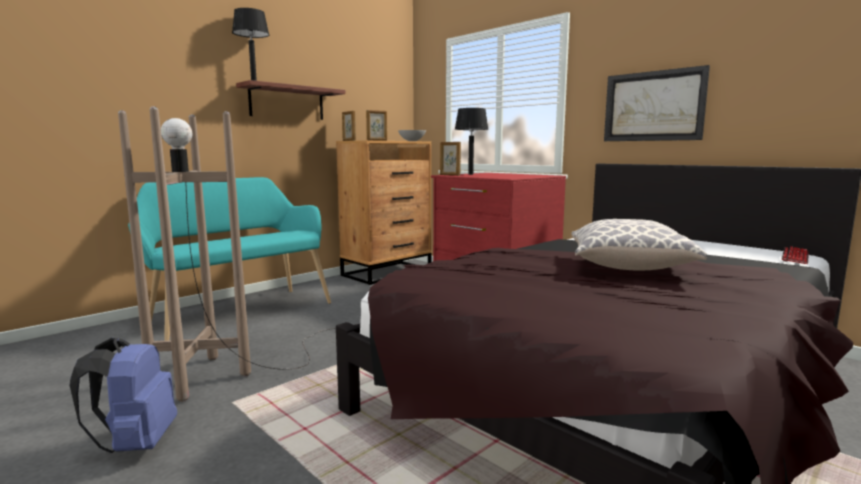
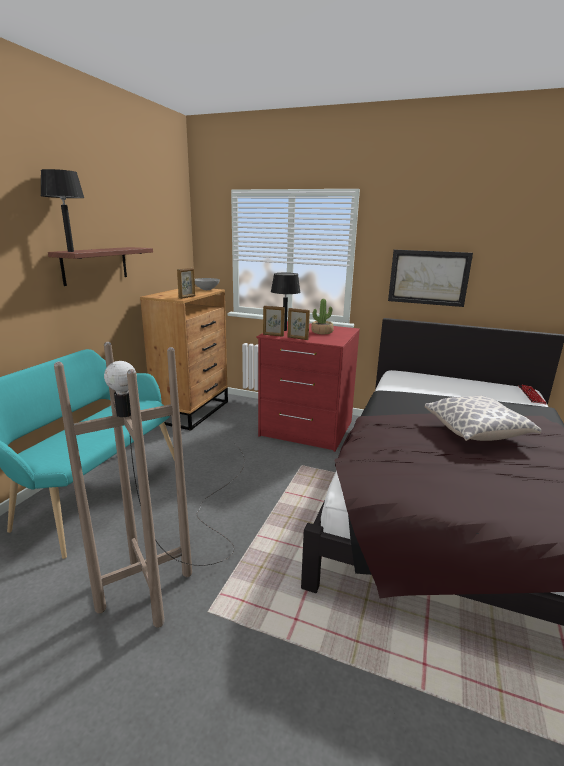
camera: 25 degrees left, 10 degrees up
blue backpack [70,338,177,453] -> none
picture frame [342,111,356,141] -> picture frame moved to [288,308,310,340]
none -> potted plant [311,299,334,334]

